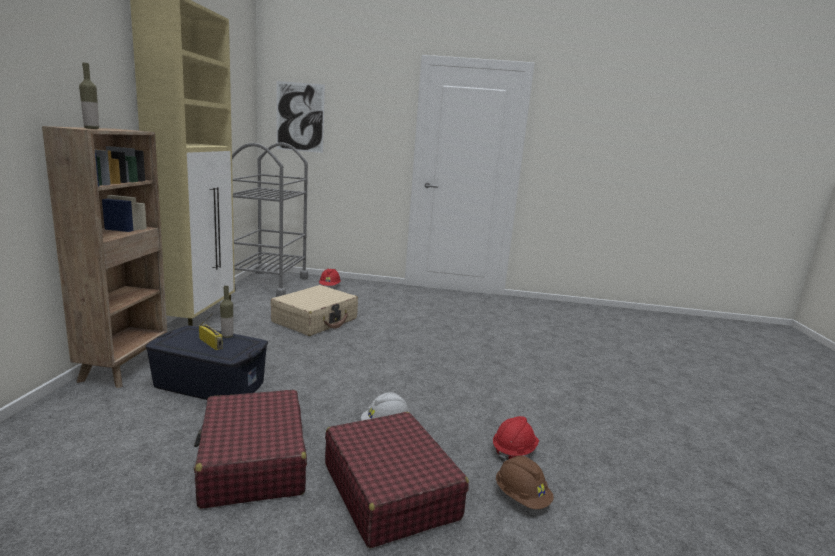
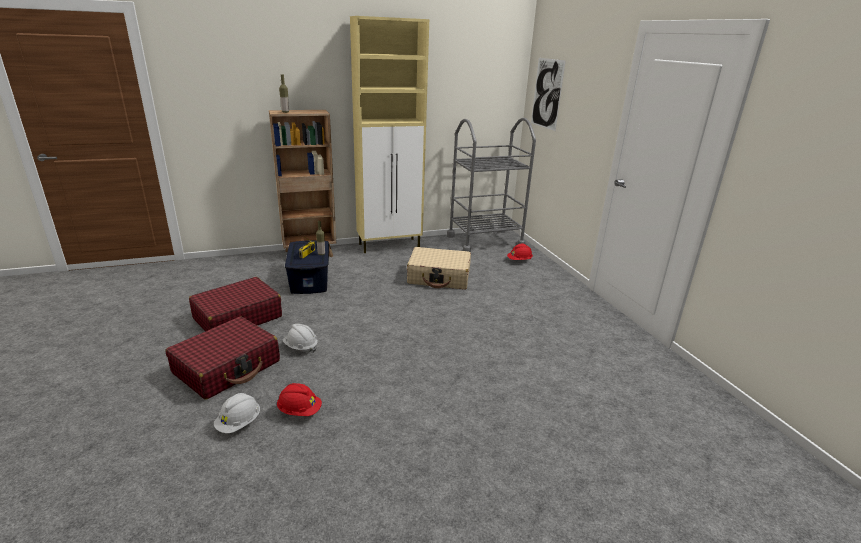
camera: 65 degrees right, 10 degrees up
brown hard hat [496,455,554,509] -> white hard hat [214,393,260,433]

